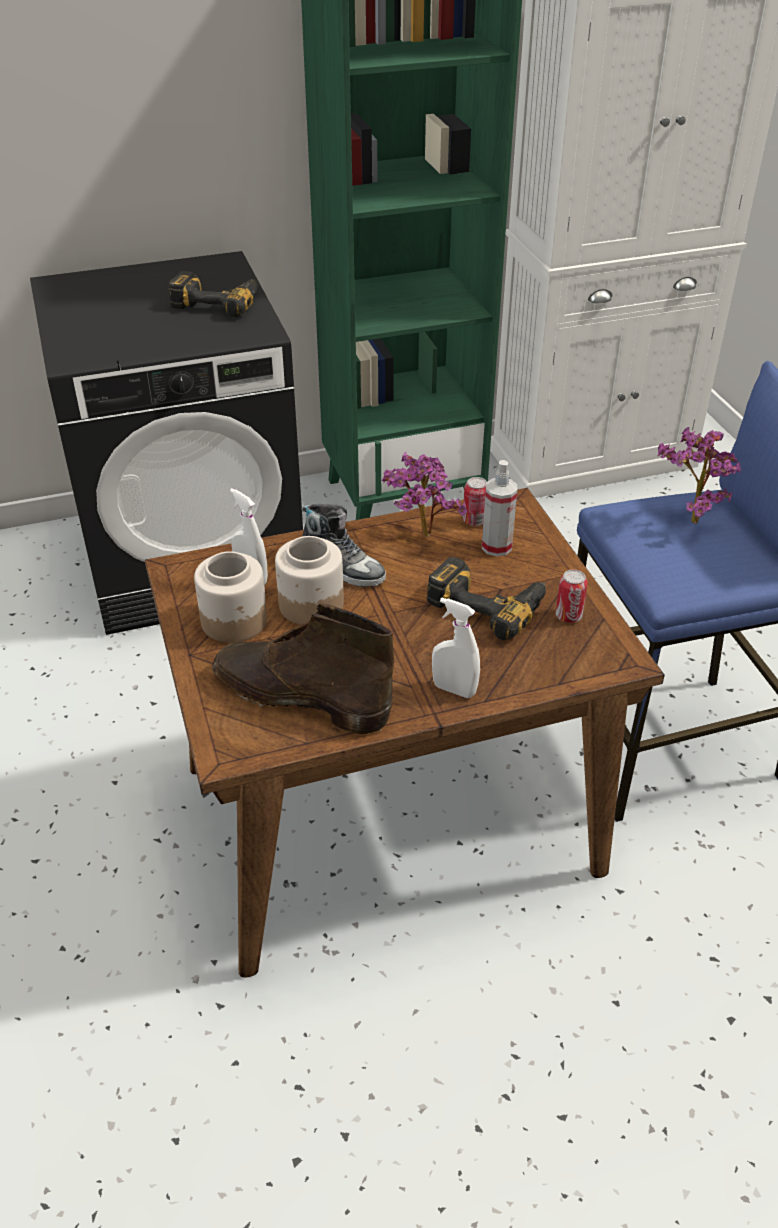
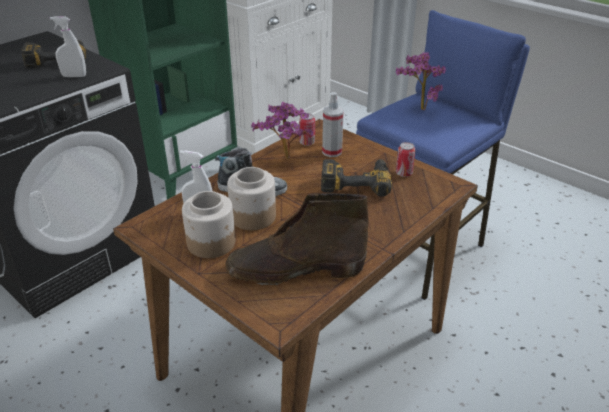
camera: 30 degrees left, 5 degrees down
white spray bottle [432,598,480,698] -> white spray bottle moved to [50,16,86,77]

